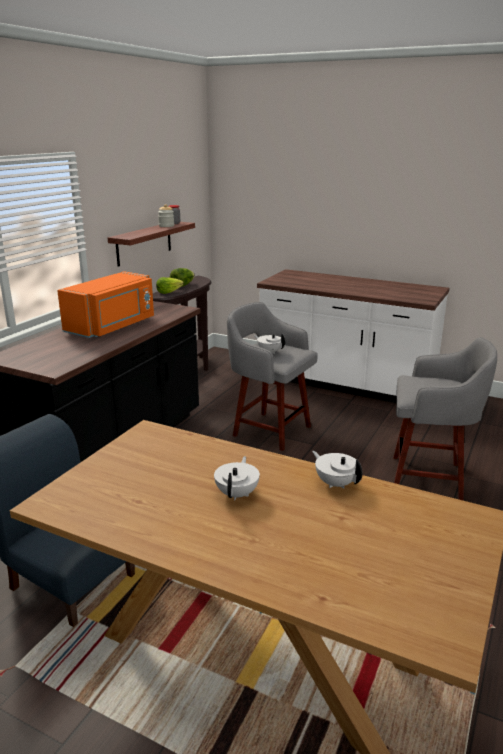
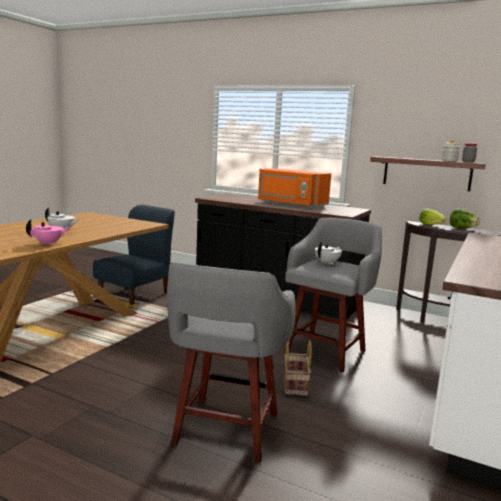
camera: 90 degrees right, 10 degrees down
white teapot [312,451,363,489] -> pink teapot [26,219,70,245]
none -> basket [284,340,312,396]

